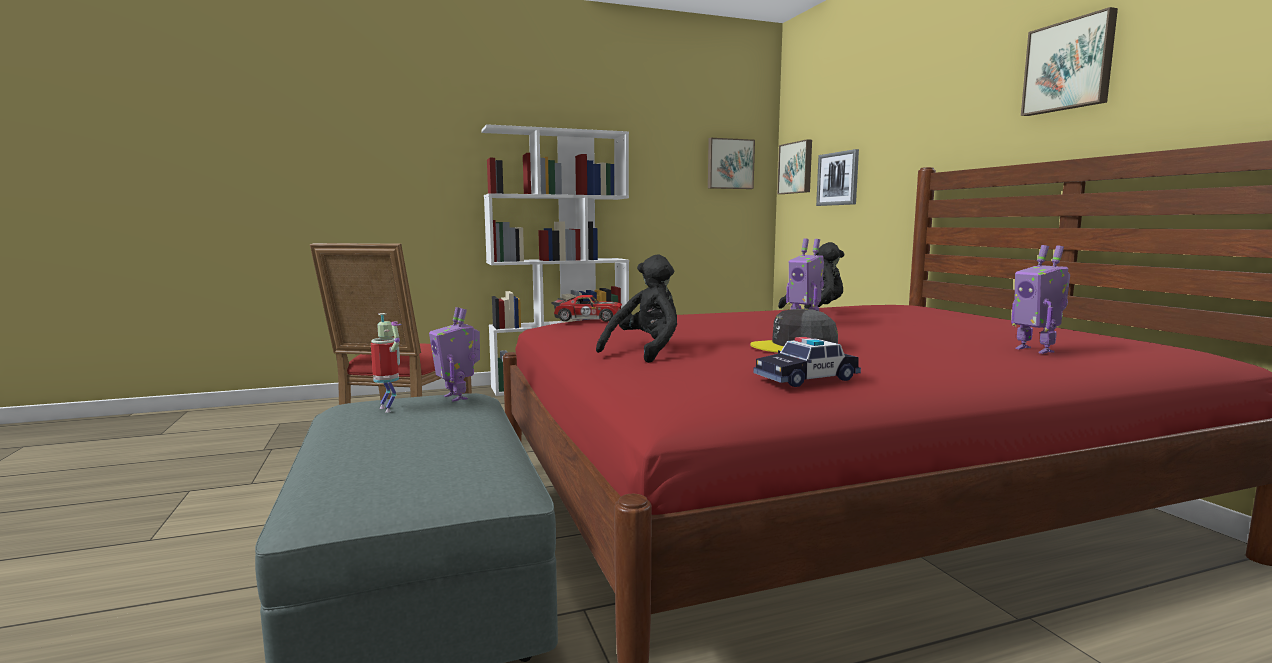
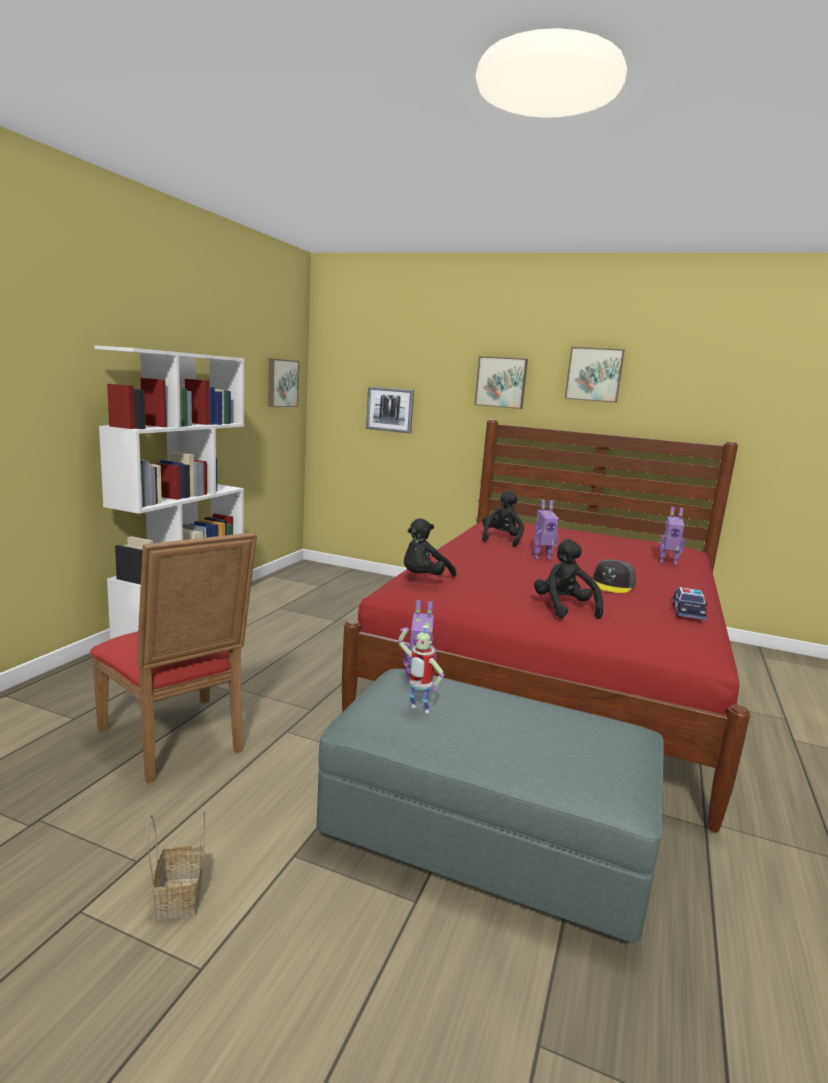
camera: 50 degrees left, 5 degrees up
toy robot [371,313,401,413] -> toy robot turned 150 degrees counterclockwise [398,625,444,713]
toy car [551,295,622,322] -> black plush toy [404,518,456,577]
picture [777,139,812,194] -> picture moved to [474,356,528,409]
none -> basket [147,811,205,919]

